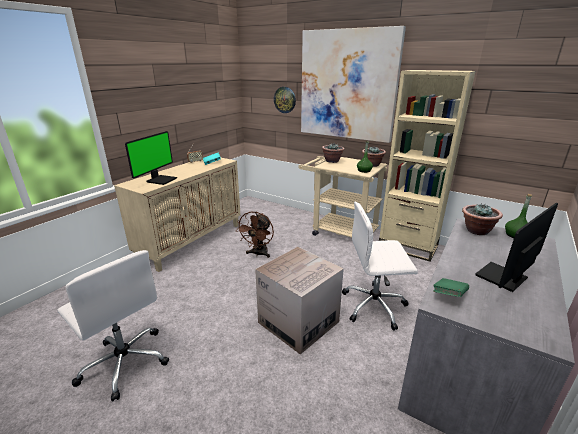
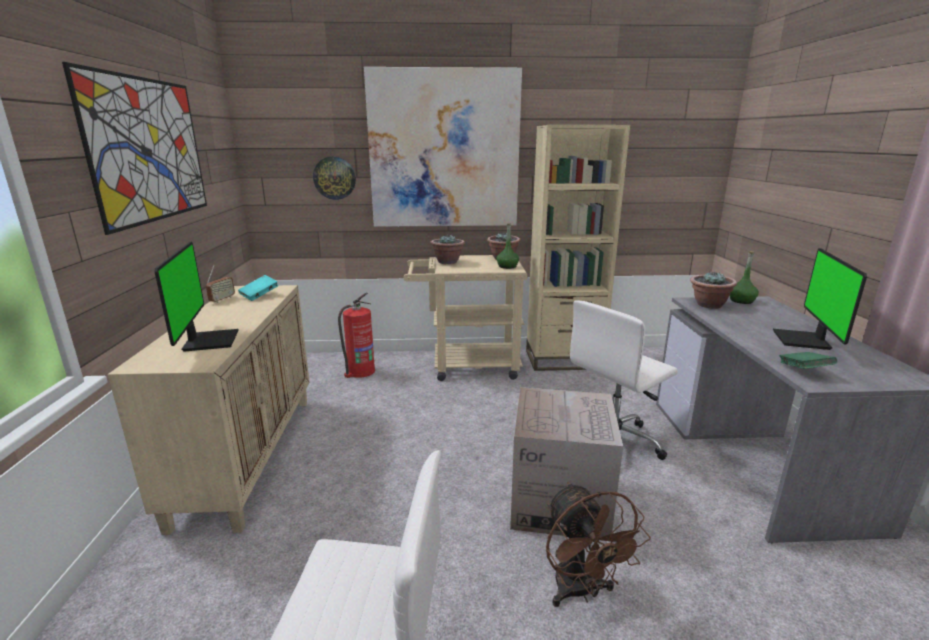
camera: 35 degrees left, 5 degrees down
brown fan [236,211,274,258] -> brown fan moved to [546,482,651,607]
none -> picture [62,62,207,235]
none -> fire extinguisher [338,292,375,378]

